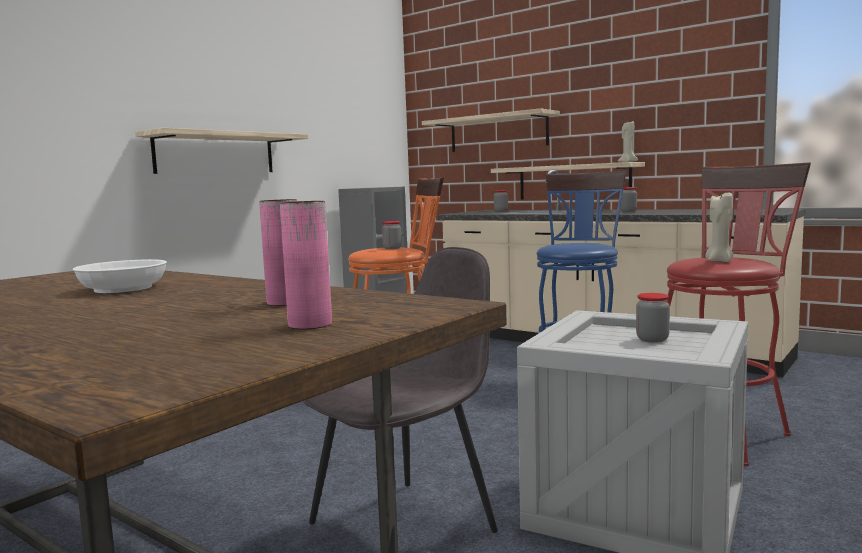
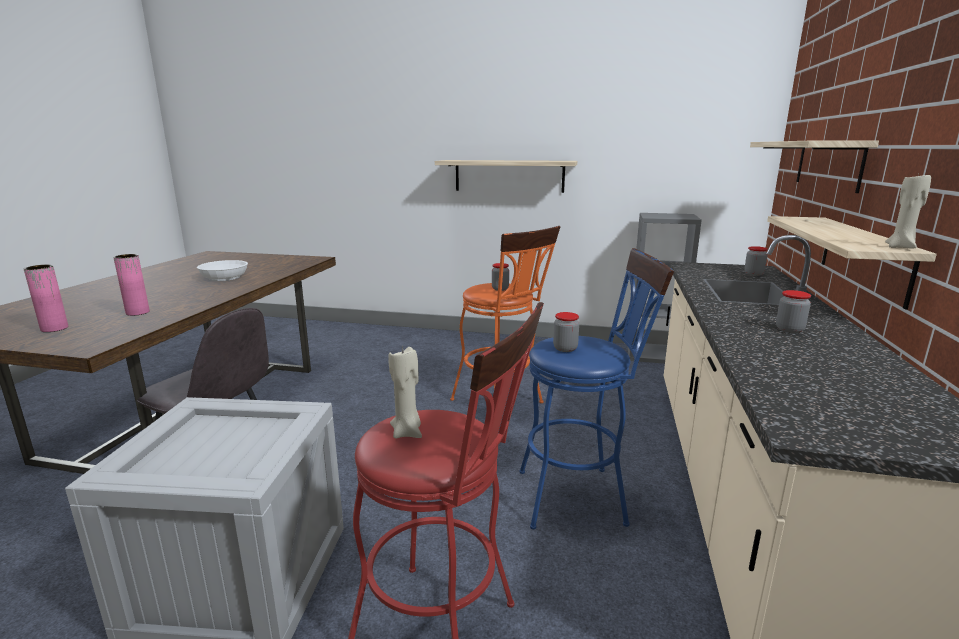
camera: 65 degrees right, 10 degrees up
jar [636,293,670,343] -> jar moved to [553,312,579,352]

